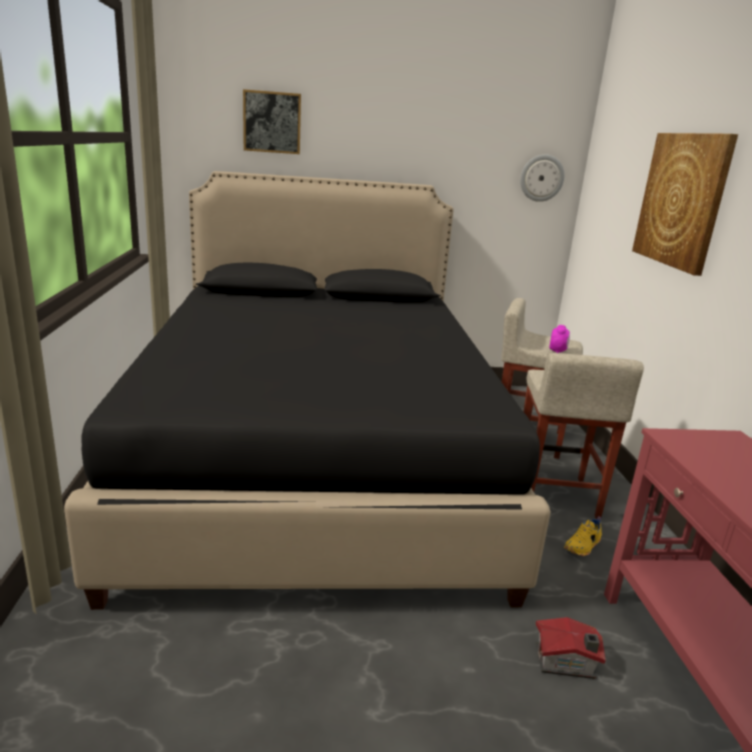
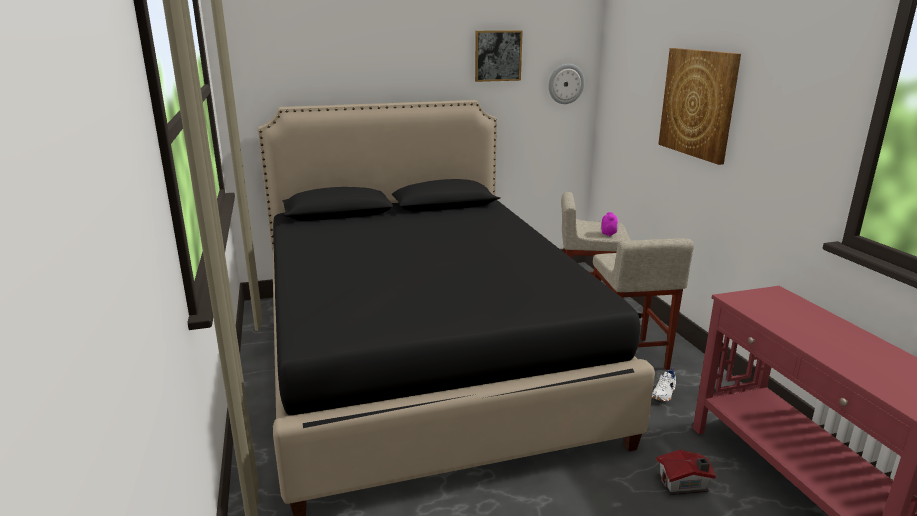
camera: 10 degrees left, 0 degrees up
picture [243,89,301,154] -> picture moved to [475,30,523,82]
yellow shoe [564,516,602,556] -> white shoe [652,367,676,402]

